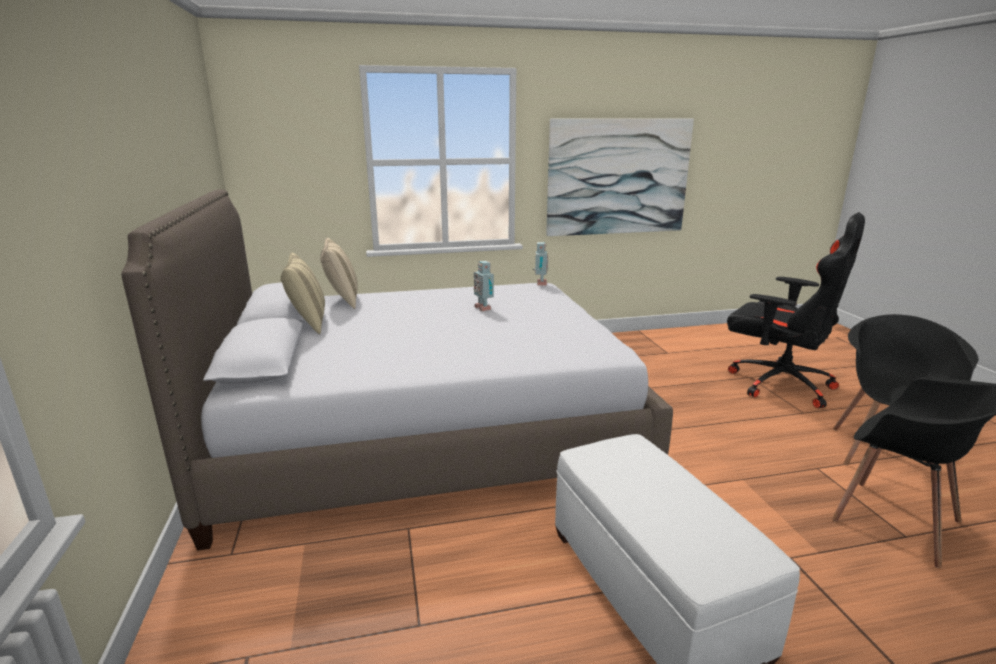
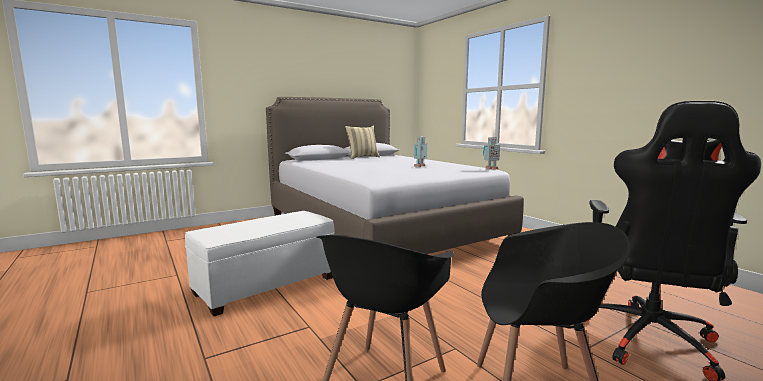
camera: 70 degrees right, 10 degrees down
beige pillow [320,238,357,309] -> none
picture [546,118,694,236] -> none

